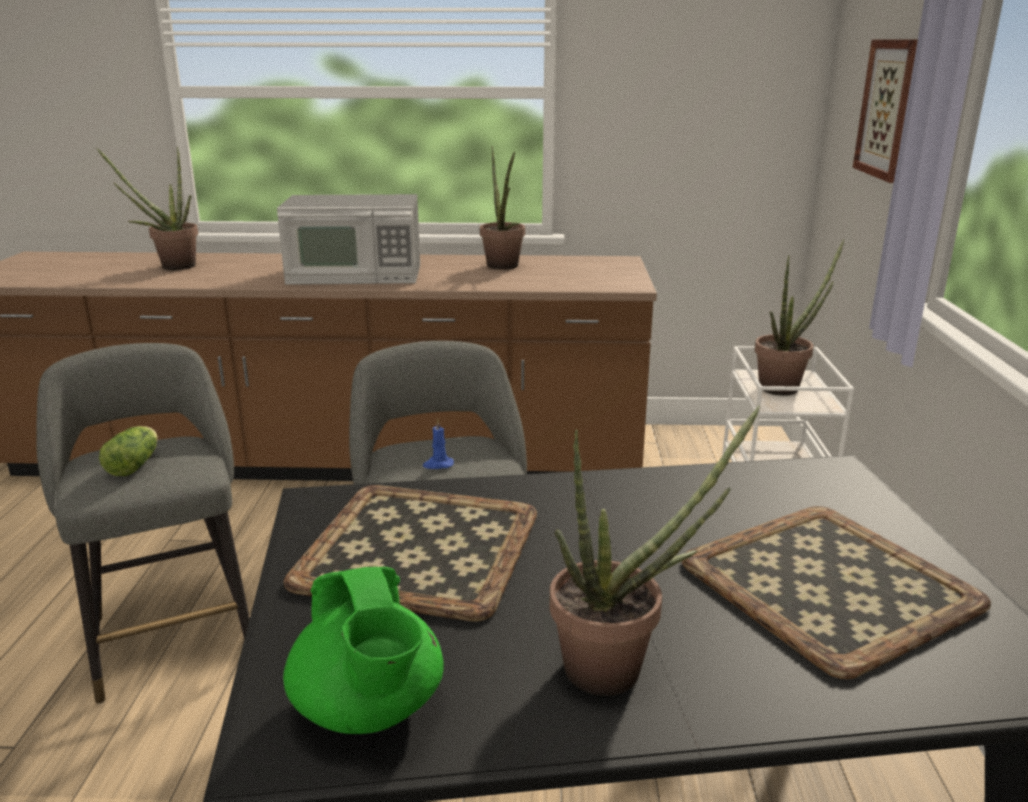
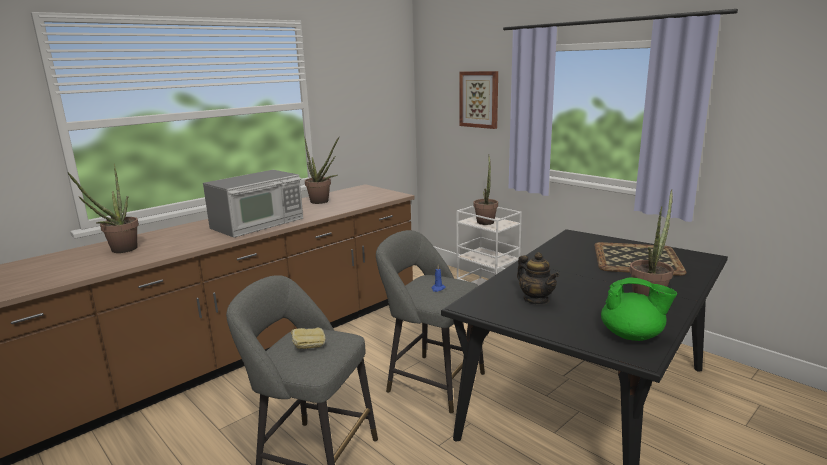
camera: 45 degrees left, 5 degrees down
lettuce [99,426,158,476] -> bread [291,328,326,349]
tray [283,485,537,621] -> teapot [517,252,559,305]

